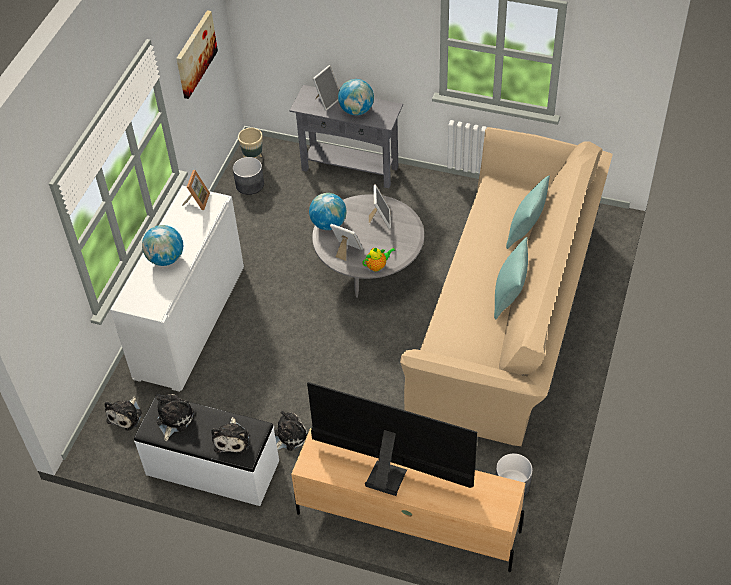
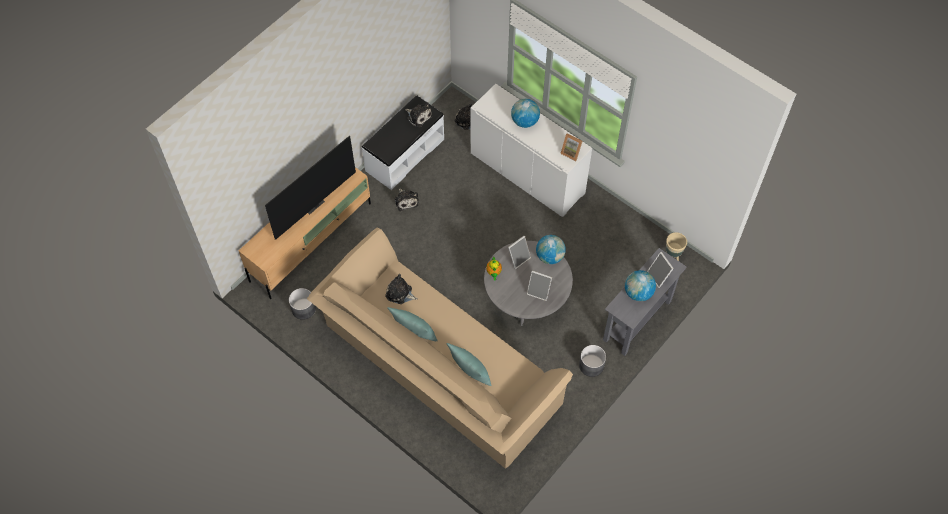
camera: 110 degrees right, 10 degrees up
picture [176,10,218,99] -> none
plush toy [211,417,249,454] -> plush toy moved to [385,274,418,304]
grey planter [233,157,264,195] -> grey planter moved to [579,345,606,377]

